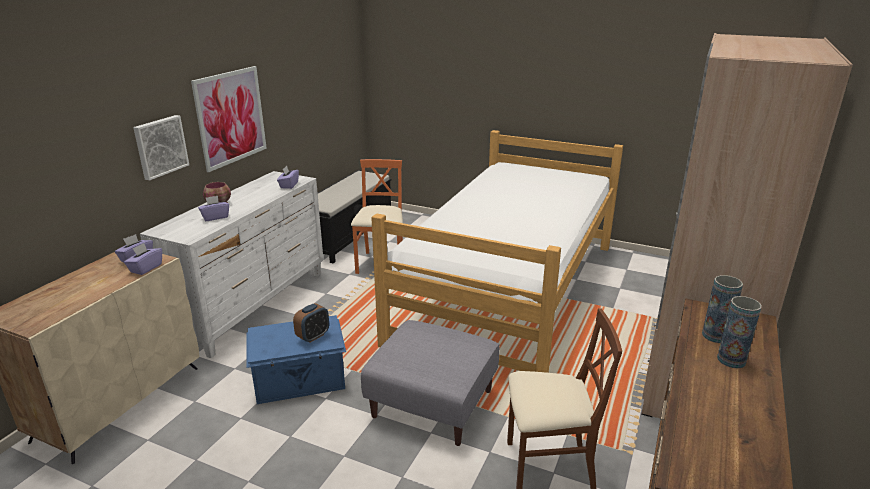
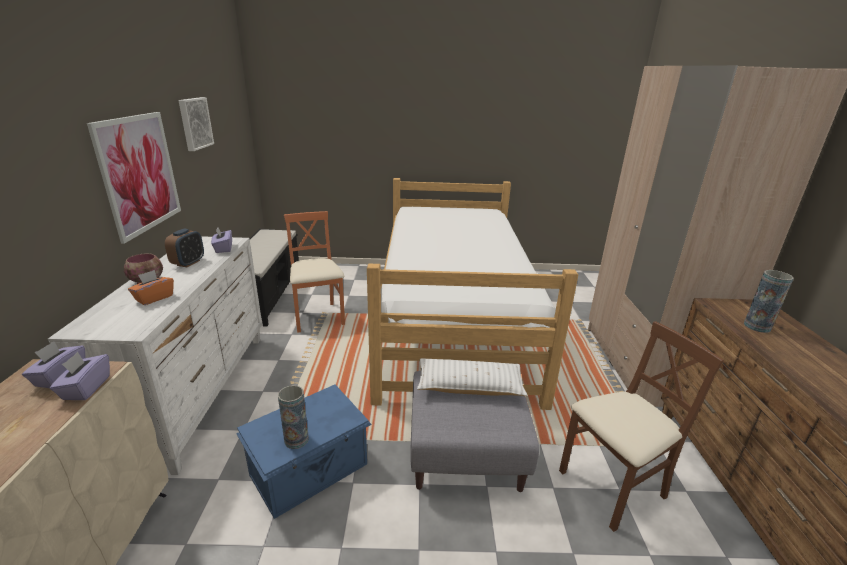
camera: 25 degrees left, 0 degrees up
picture [133,115,189,180] -> picture moved to [178,97,214,151]
purple tissue box [198,196,229,221] -> orange tissue box [128,270,174,305]
alarm clock [293,303,329,343] -> alarm clock moved to [165,229,204,267]
vase [717,296,762,368] -> vase moved to [278,385,309,449]
none -> white pillow [417,358,528,396]

